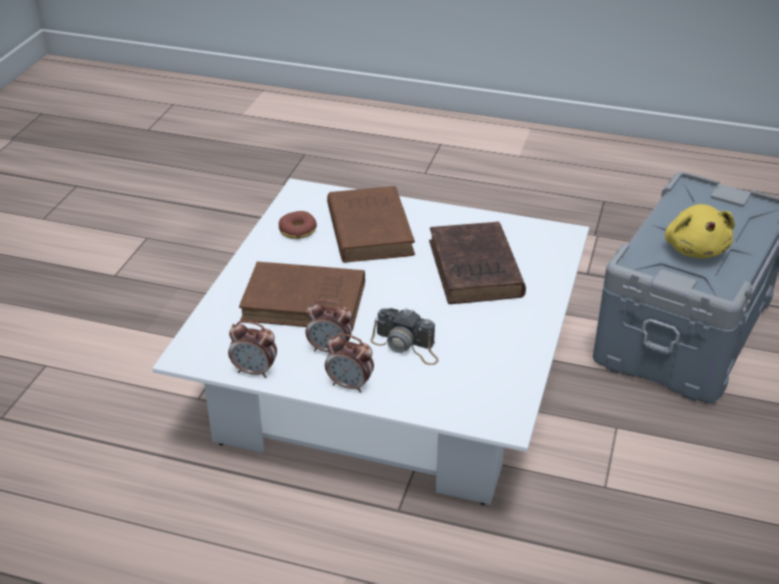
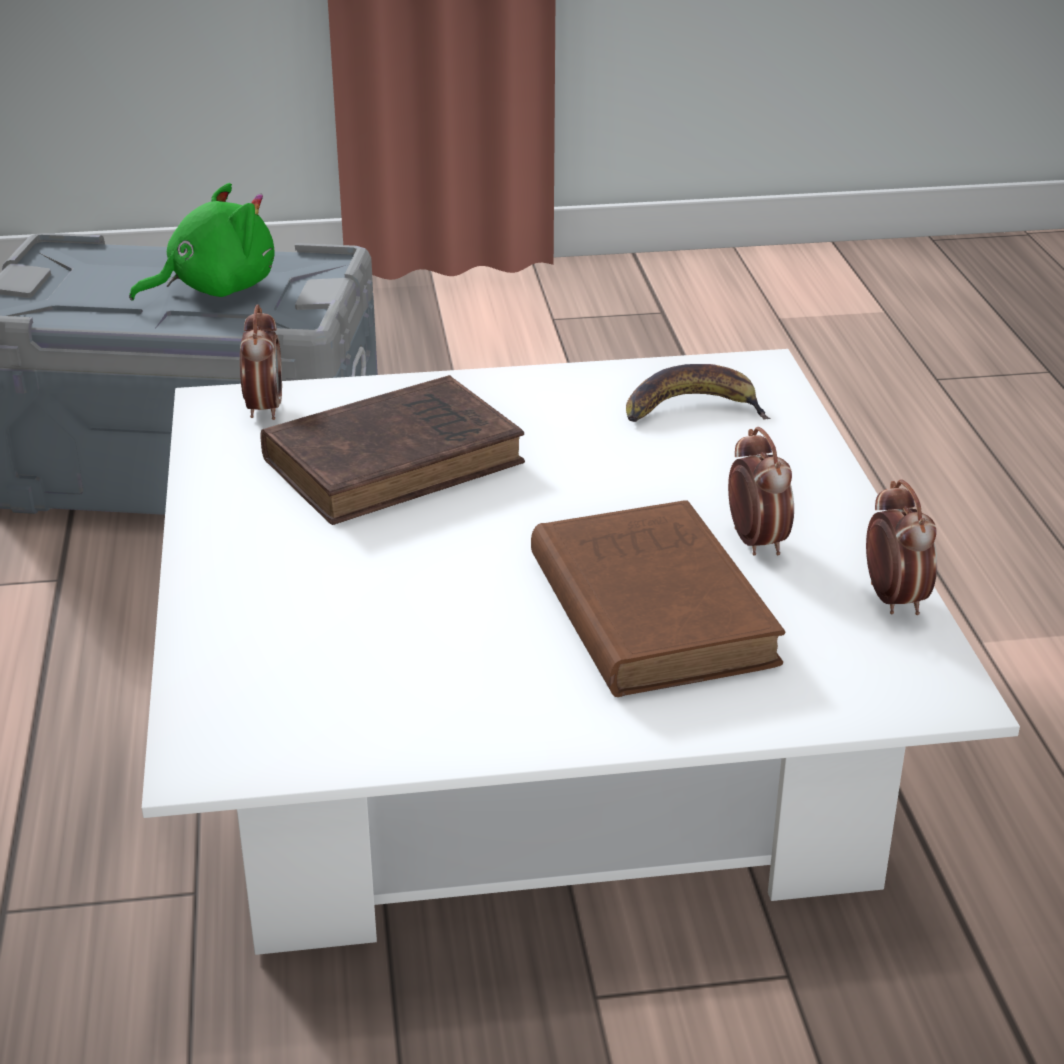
camera: 115 degrees left, 5 degrees down
donut [279,211,317,239] -> none
alarm clock [325,333,374,393] -> alarm clock moved to [240,305,282,420]
brown book [327,186,415,263] -> none
camera [371,308,439,365] -> none
yellow plush toy [665,204,735,258] -> green plush toy [129,183,275,301]
none -> banana [626,364,770,422]

